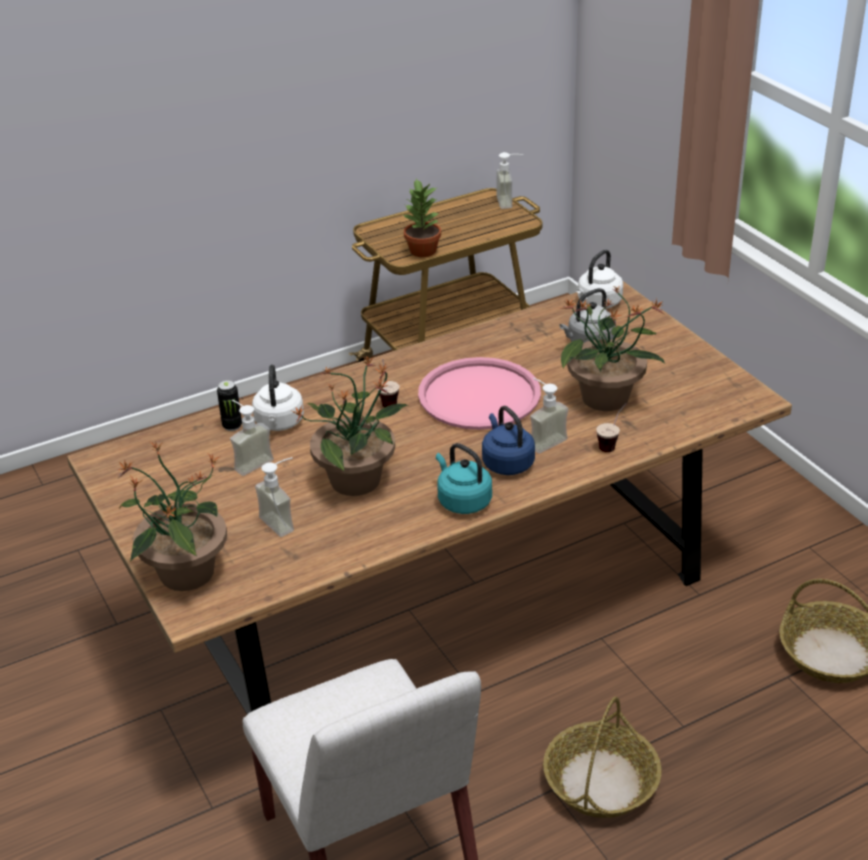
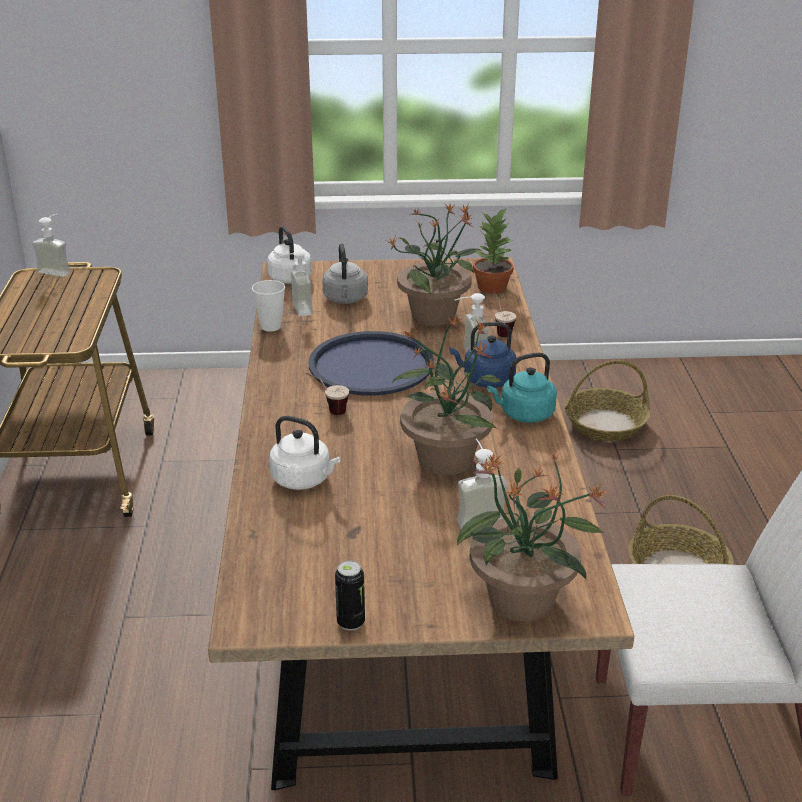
camera: 65 degrees left, 5 degrees down
can [217,380,242,431] -> can moved to [335,560,365,631]
soap dispenser [230,400,274,476] -> soap dispenser moved to [277,250,313,316]
potted plant [403,179,441,257] -> potted plant moved to [473,207,514,294]
pink tray [418,357,541,430] -> blue tray [308,331,434,395]
none -> cup [252,280,285,332]

